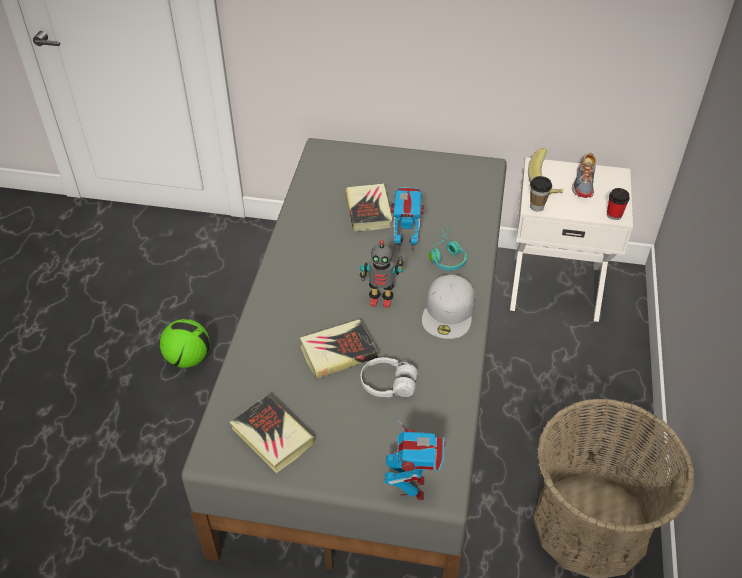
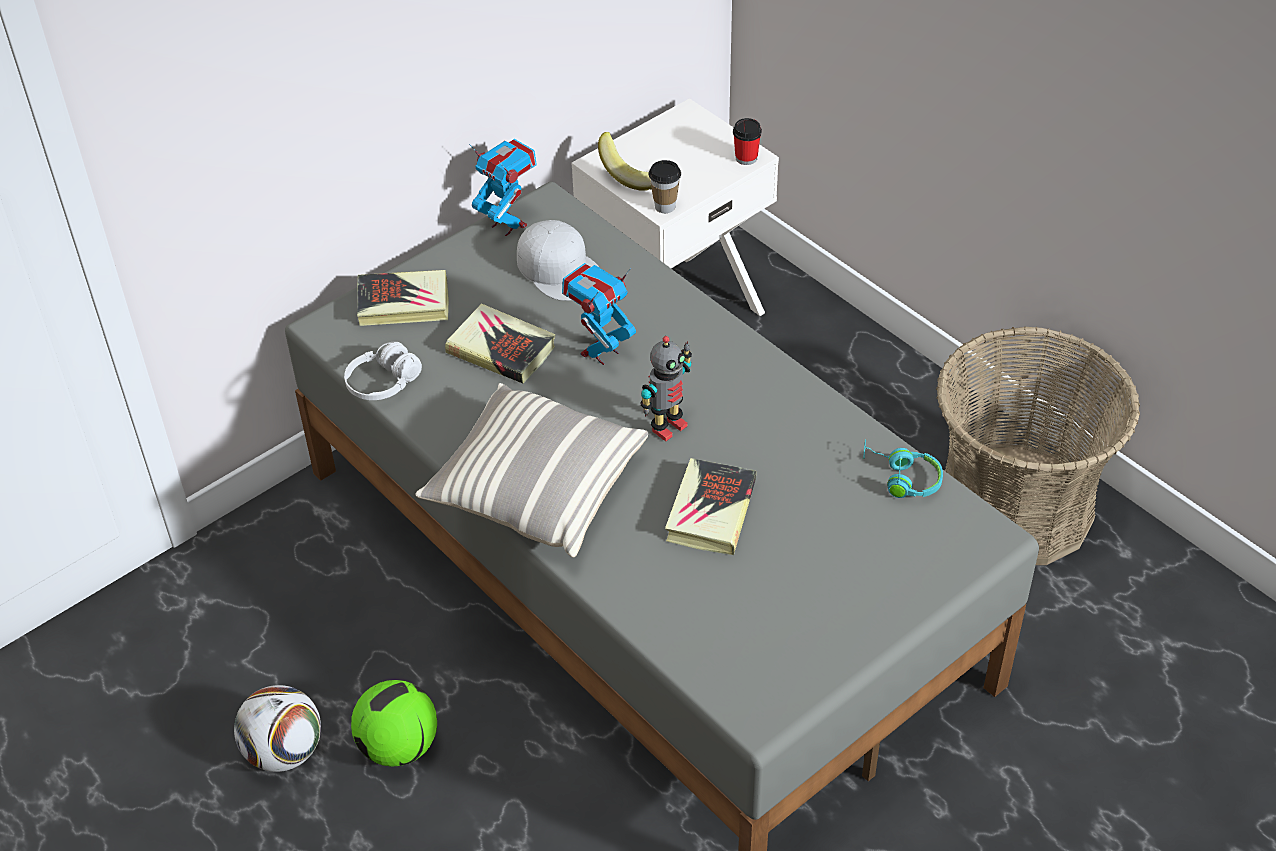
camera: 50 degrees left, 0 degrees up
book [230,394,315,473] -> book moved to [357,270,449,326]
white headphones [361,357,418,397] -> white headphones moved to [344,342,422,400]
toy robot [385,418,446,500] -> toy robot moved to [469,139,537,236]
white cap [422,275,475,339] -> white cap moved to [517,220,600,301]
turquoise headphones [429,227,467,271] -> turquoise headphones moved to [863,439,943,498]
shoe [572,153,596,198] -> none
none -> football [234,685,321,772]
none -> pillow [415,383,648,558]

